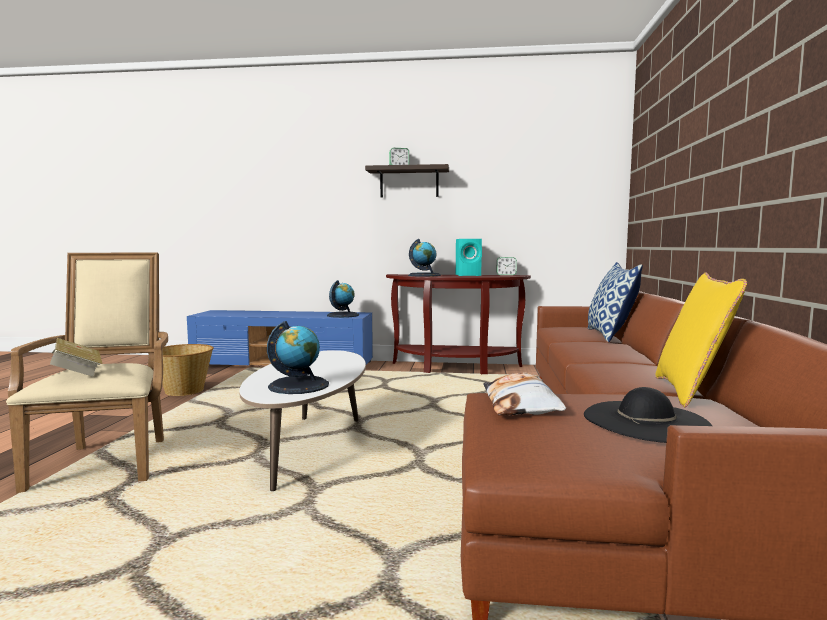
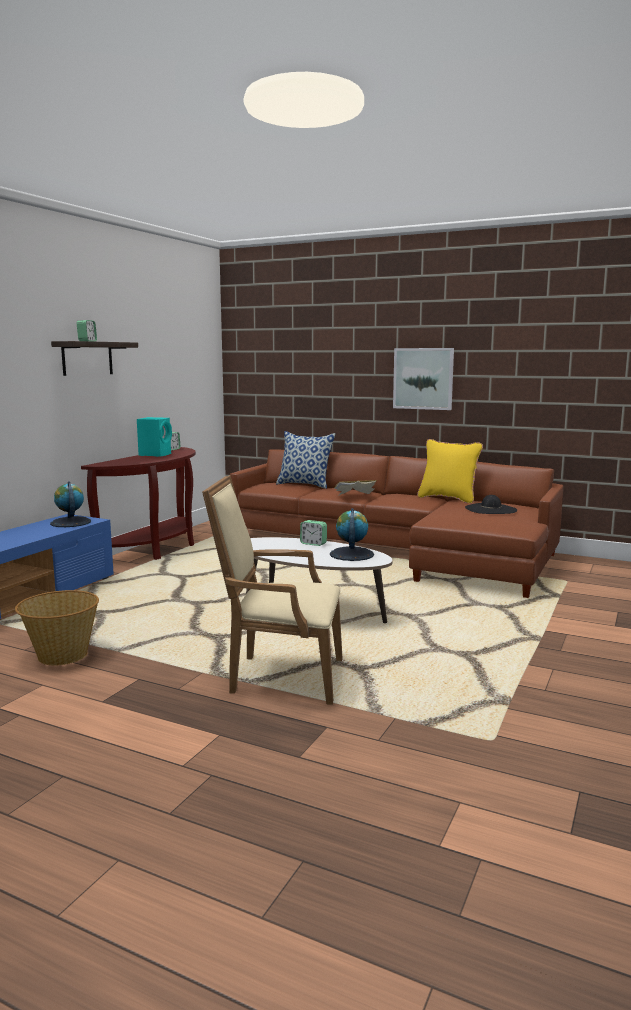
camera: 70 degrees left, 5 degrees up
book [50,338,103,377] -> book moved to [334,480,377,496]
globe [408,239,441,277] -> none
pillow [483,373,566,415] -> none
none -> alarm clock [300,520,327,546]
none -> picture [393,348,454,410]

